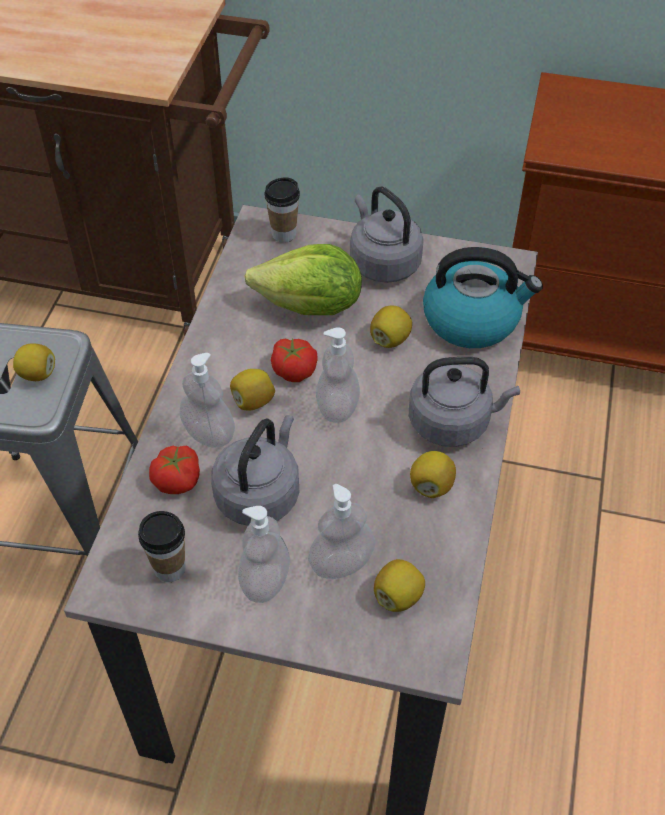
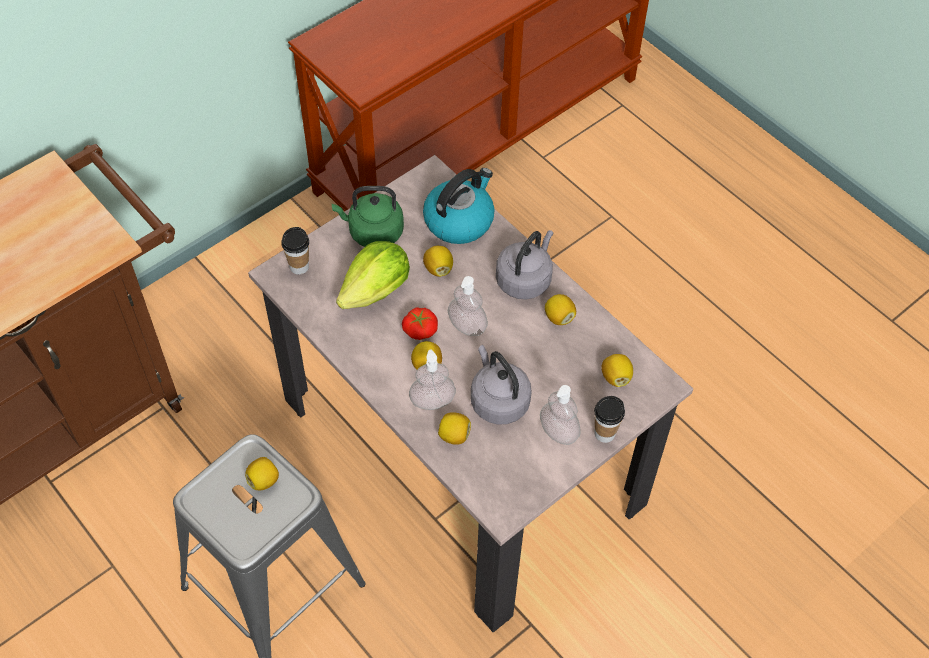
camera: 55 degrees left, 5 degrees up
cup [138,511,185,582] -> cup moved to [594,396,625,443]
tomato [149,446,200,494] -> lemon [438,412,471,445]
soap dispenser [308,484,376,579] -> none
grey kettle [350,186,424,283] -> green kettle [332,186,404,247]

